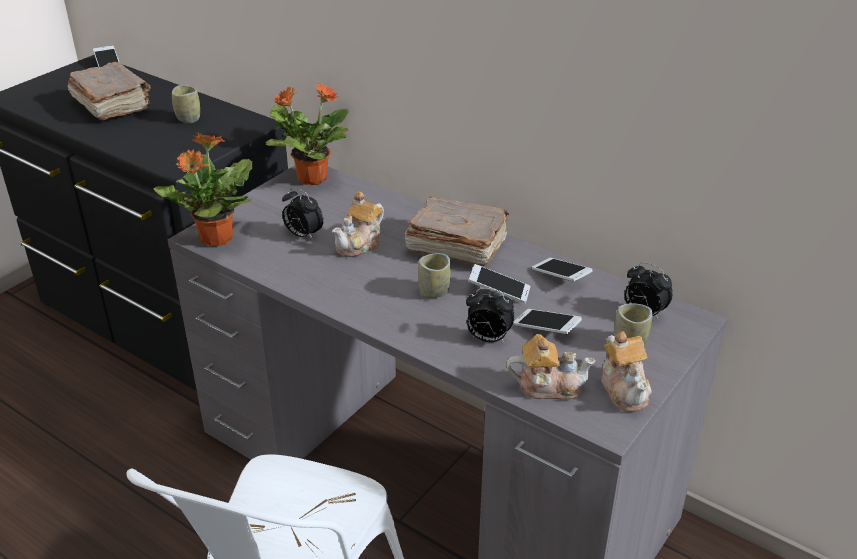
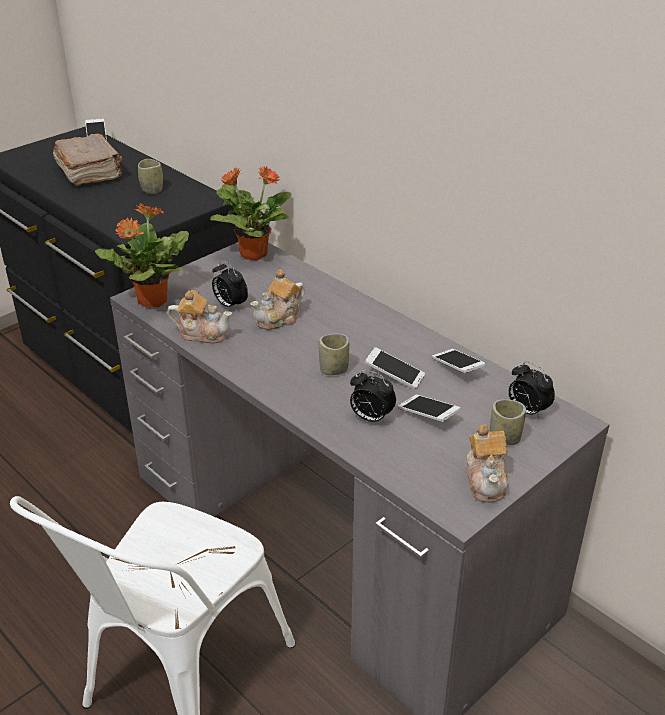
camera: 10 degrees right, 0 degrees up
brown book [405,196,509,266] -> none
teapot [507,334,596,400] -> teapot moved to [167,290,232,343]

